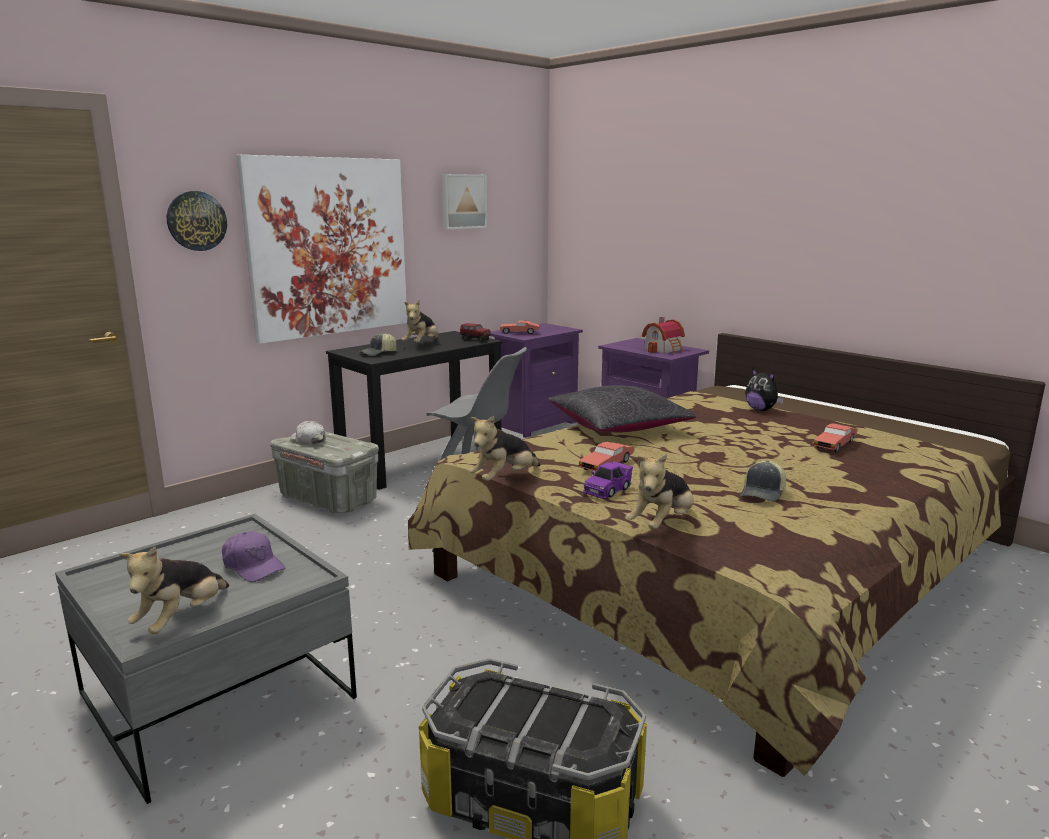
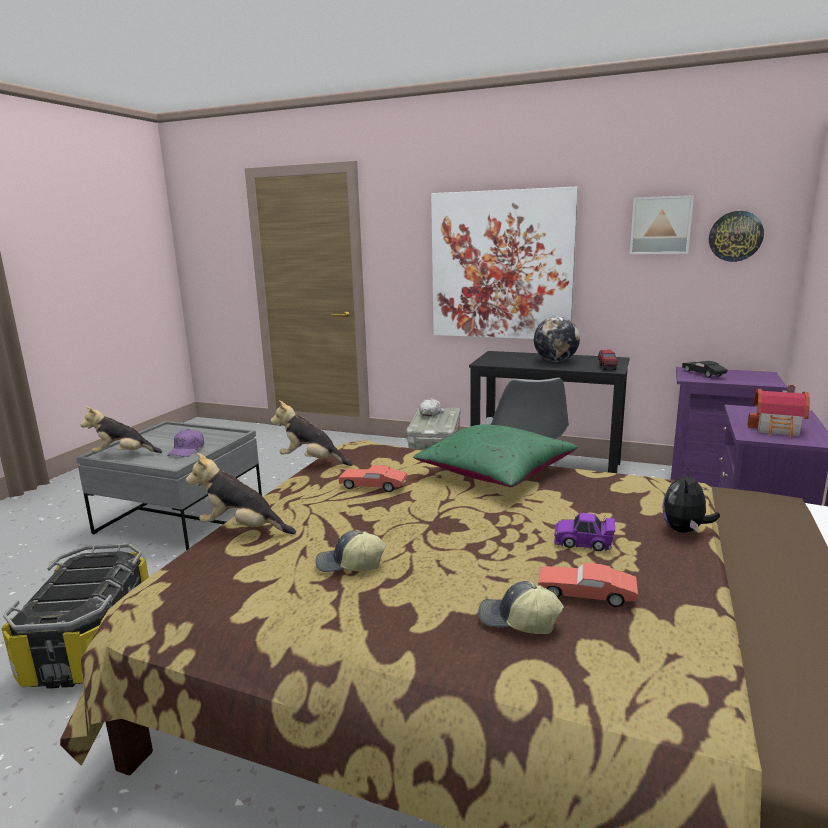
camera: 65 degrees right, 0 degrees up
wall clock [167,191,227,251] -> wall clock moved to [709,211,764,262]
cap [360,333,396,355] -> cap moved to [478,581,564,634]
plush toy [402,300,438,343] -> globe [534,316,580,362]
red toy car [500,320,540,334] -> black toy car [682,361,728,378]
black pillow [548,385,696,433] -> green pillow [413,424,577,487]
purple toy car [583,460,633,499] -> purple toy car moved to [554,513,615,551]

